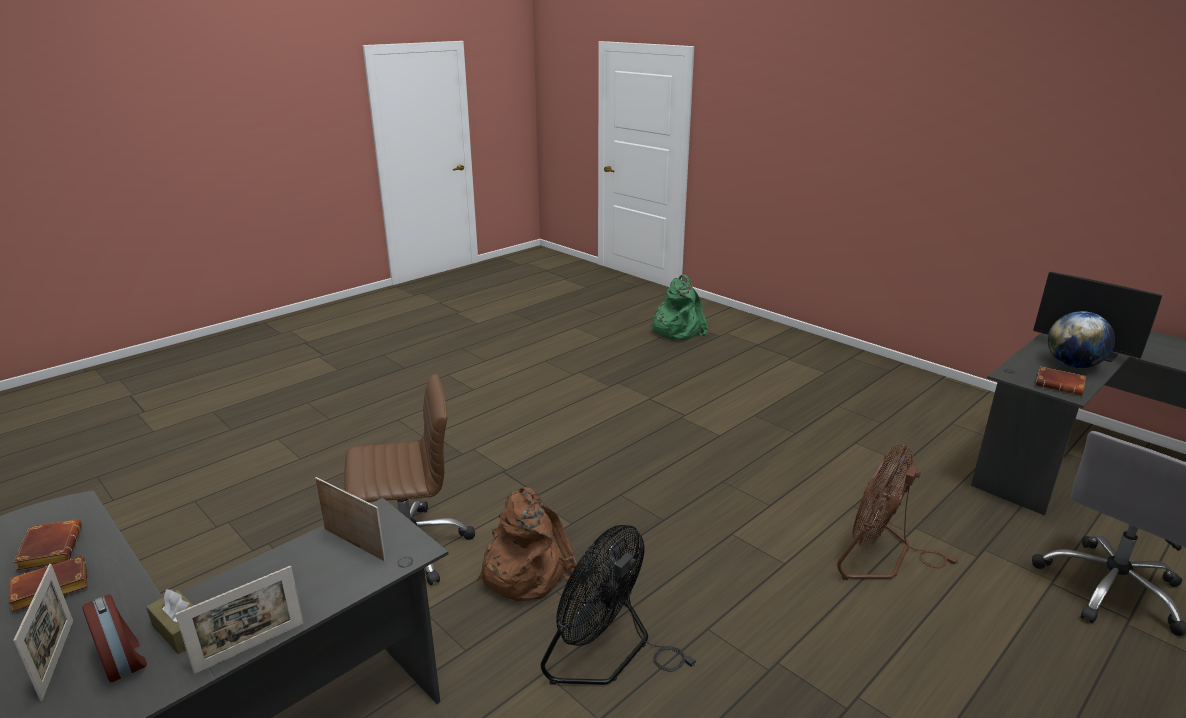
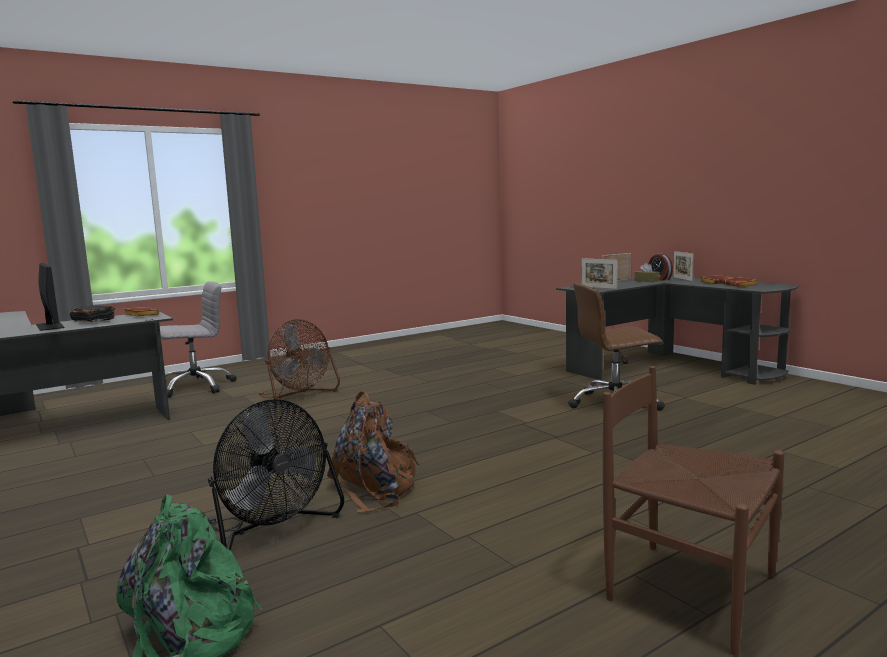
camera: 170 degrees left, 15 degrees down
brown backpack [477,487,577,601] -> brown backpack moved to [327,391,420,513]
black fan [541,525,696,685] -> black fan moved to [208,400,344,551]
globe [1048,311,1115,368] -> black book [70,305,115,322]
none -> brown chair [603,366,784,655]

